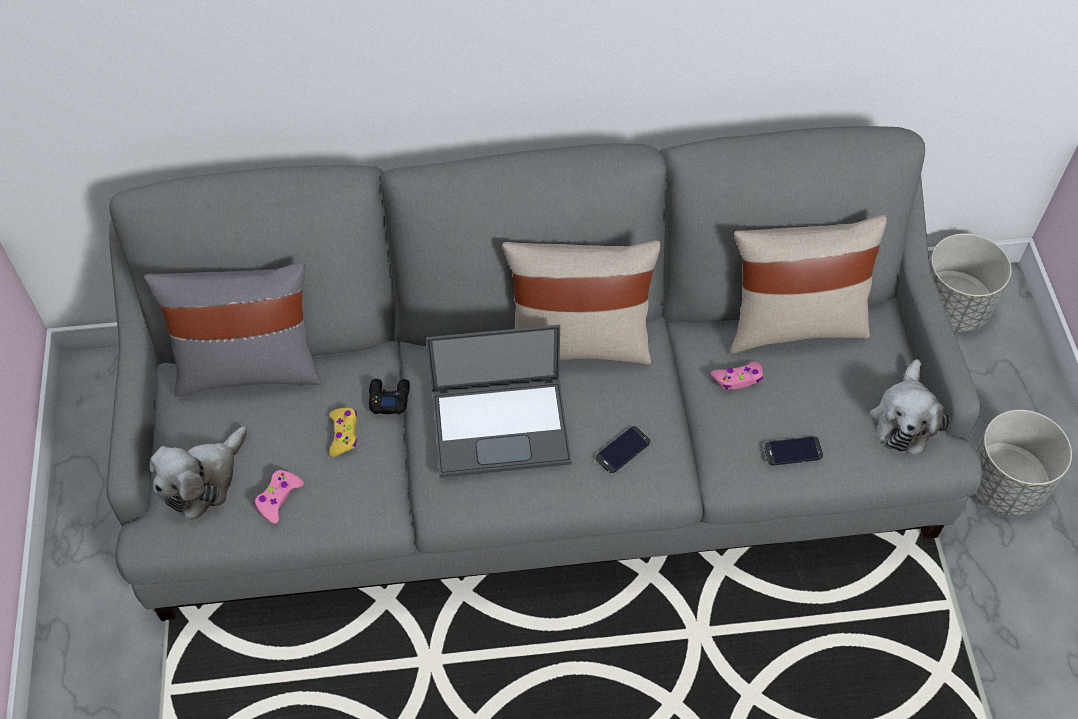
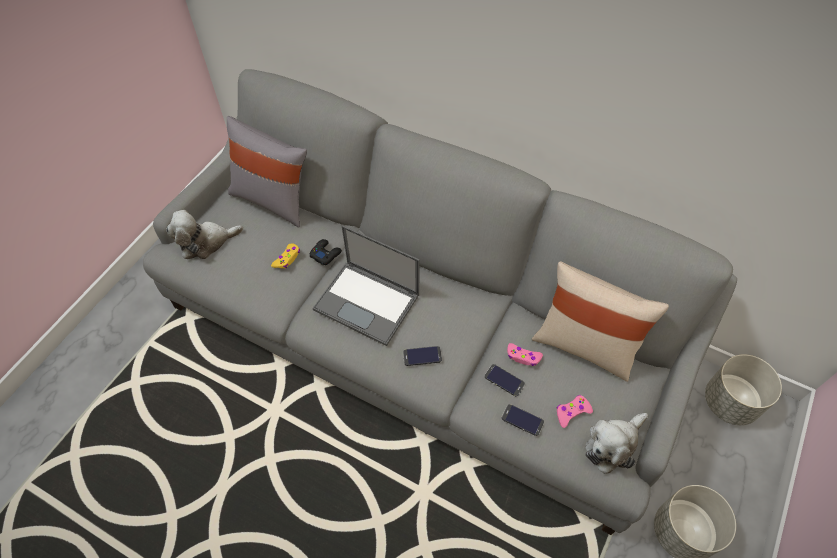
camera: 35 degrees right, 0 degrees up
pink game controller [254,470,304,524] -> pink game controller moved to [557,395,593,428]
beige pillow [502,240,661,365] -> none
none -> phone [485,364,525,396]

